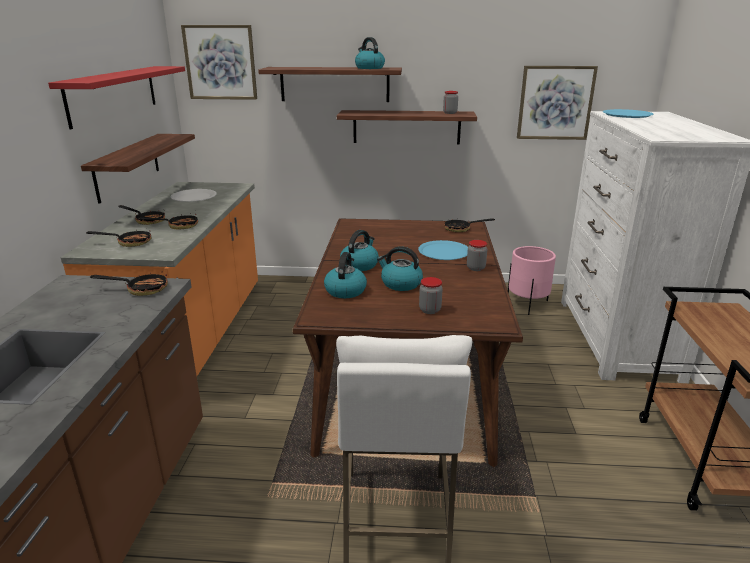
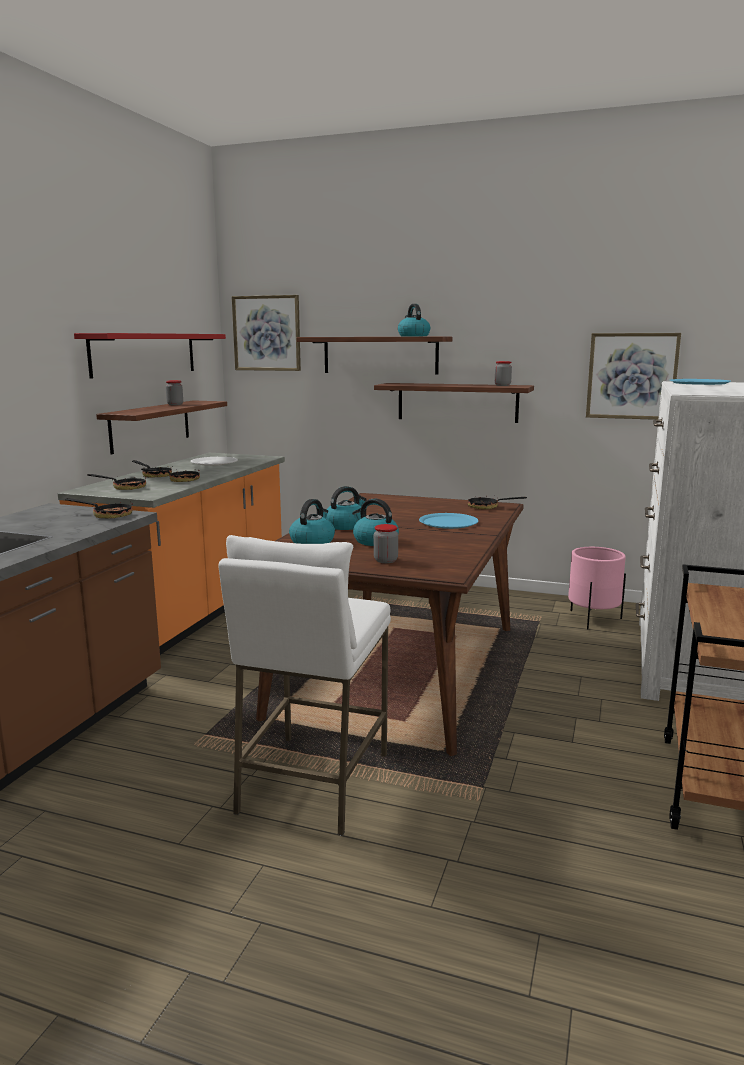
camera: 15 degrees right, 10 degrees down
jar [467,240,487,271] -> jar moved to [166,380,183,405]

